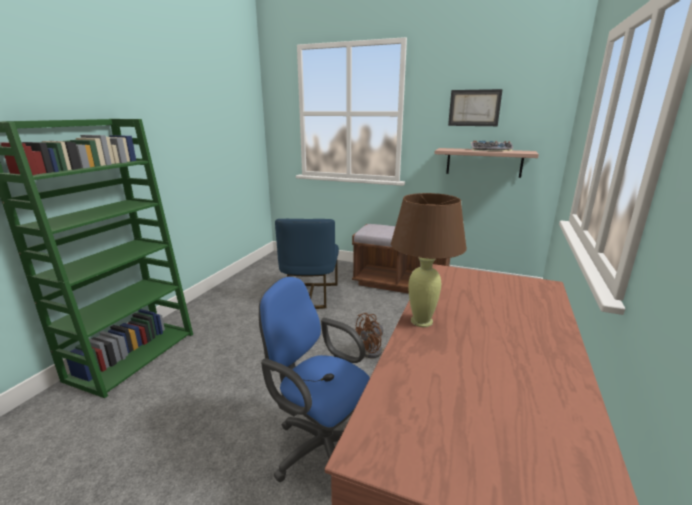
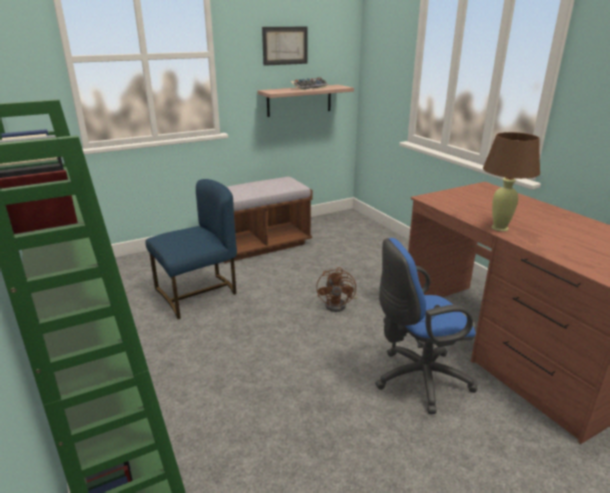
camera: 50 degrees left, 5 degrees up
blue chair [275,219,339,309] -> blue chair turned 75 degrees counterclockwise [145,179,237,319]

